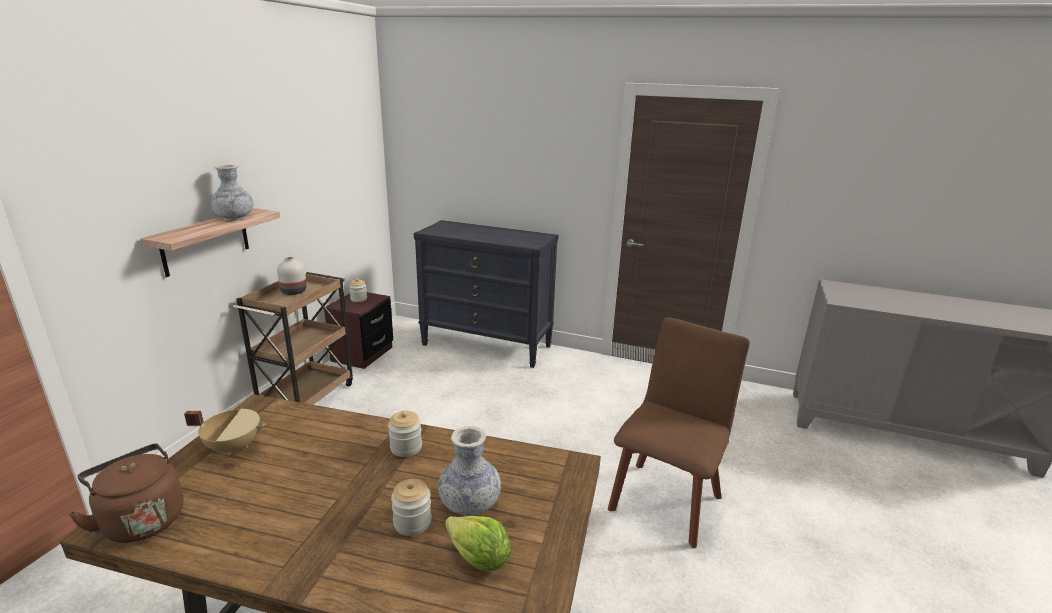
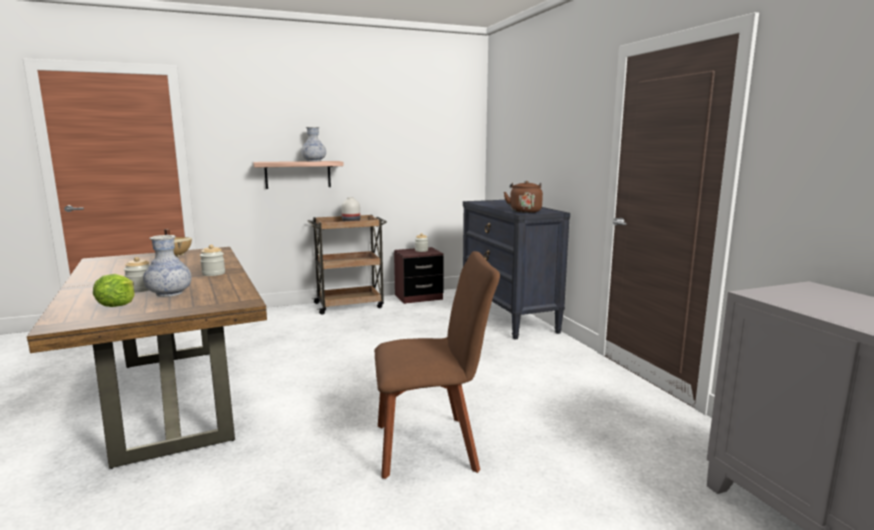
camera: 50 degrees right, 10 degrees down
brown kettle [68,443,183,543] -> brown kettle moved to [504,181,543,213]

